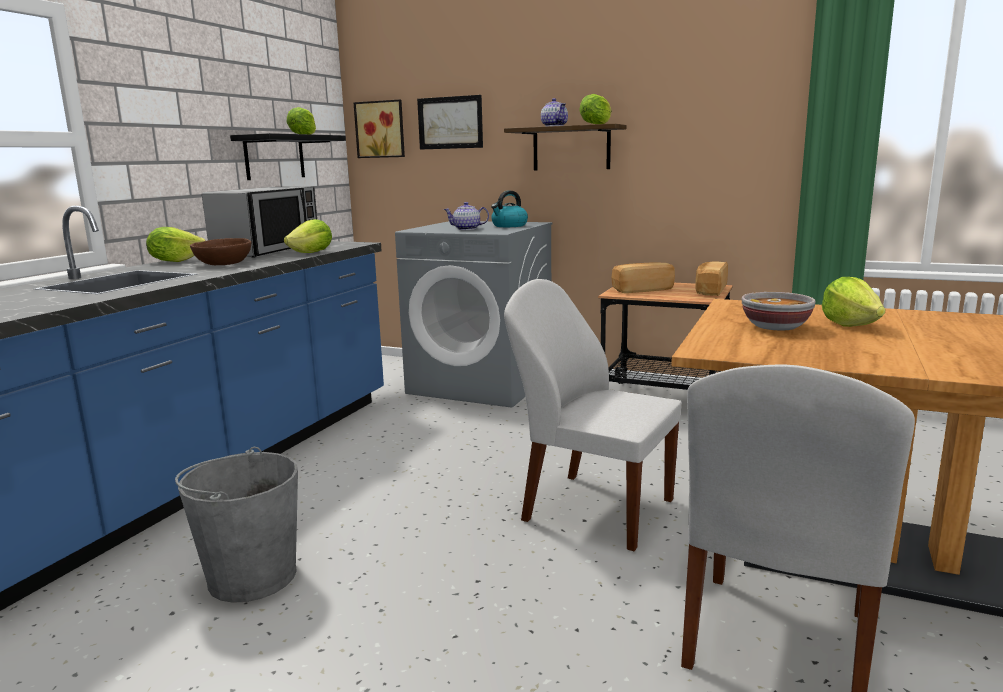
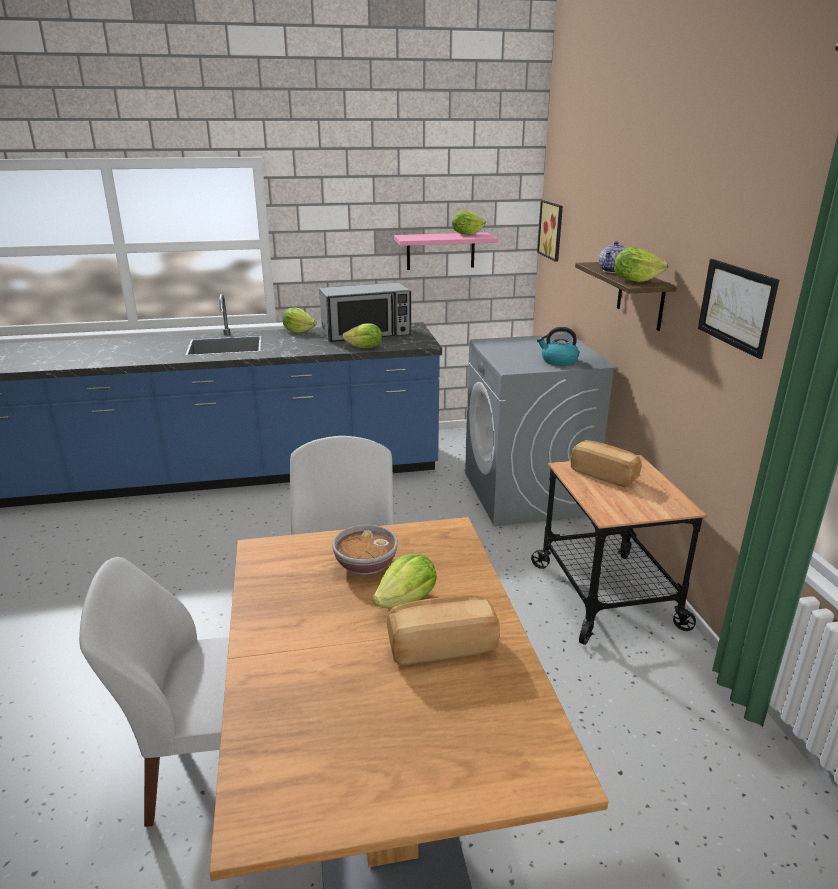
camera: 55 degrees right, 10 degrees up
grey bucket [175,447,298,603] -> none
brown bowl [190,238,251,265] -> none
black shelf [230,133,346,180] -> pink shelf [394,232,498,270]
picture [417,95,483,150] -> picture moved to [698,259,779,359]
teapot [443,202,489,230] -> none
bread [696,261,728,296] -> bread moved to [387,595,500,665]

